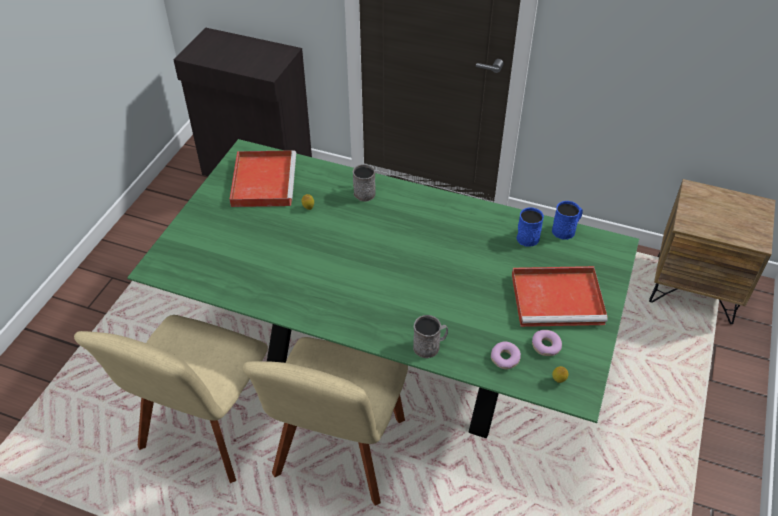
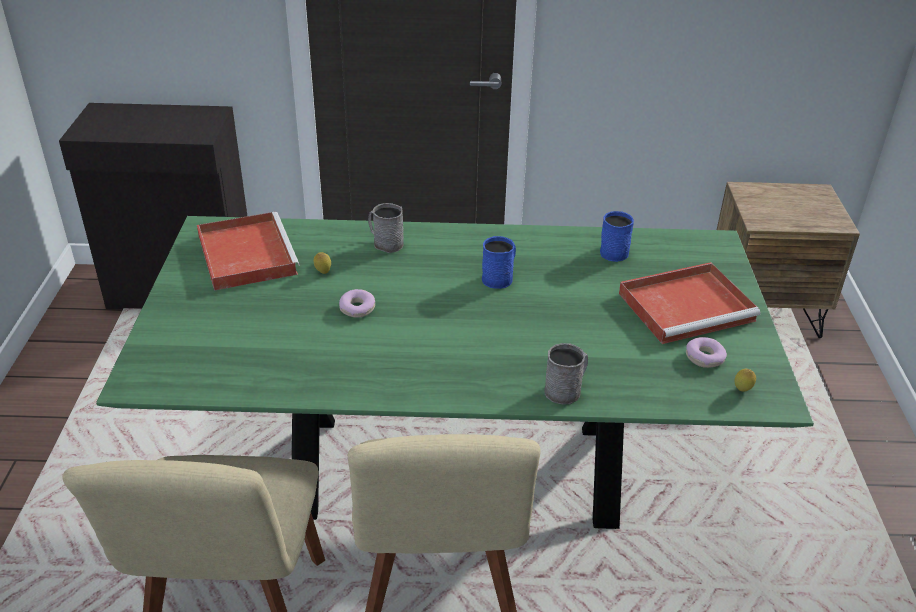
camera: 20 degrees left, 10 degrees down
donut [491,341,521,369] -> donut moved to [339,289,375,318]
blue mug [552,201,583,240] -> blue mug moved to [482,236,516,289]

